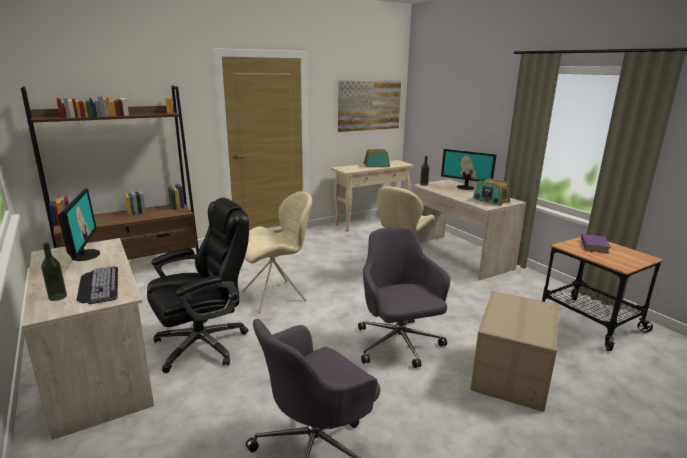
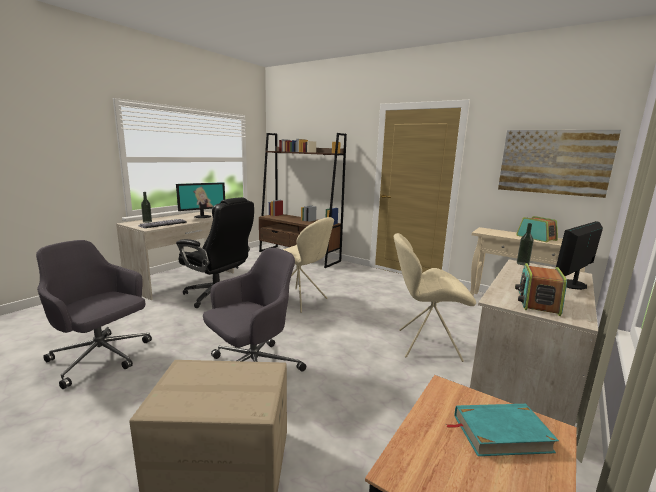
camera: 65 degrees right, 5 degrees down
monitor [441,149,497,190] -> monitor turned 45 degrees clockwise [556,221,603,290]
purple book [581,234,611,253] -> turquoise book [446,404,559,456]

